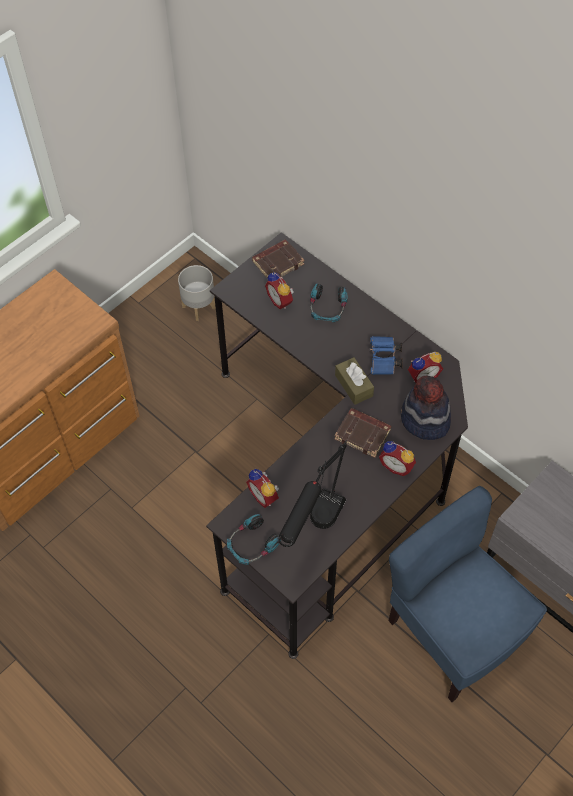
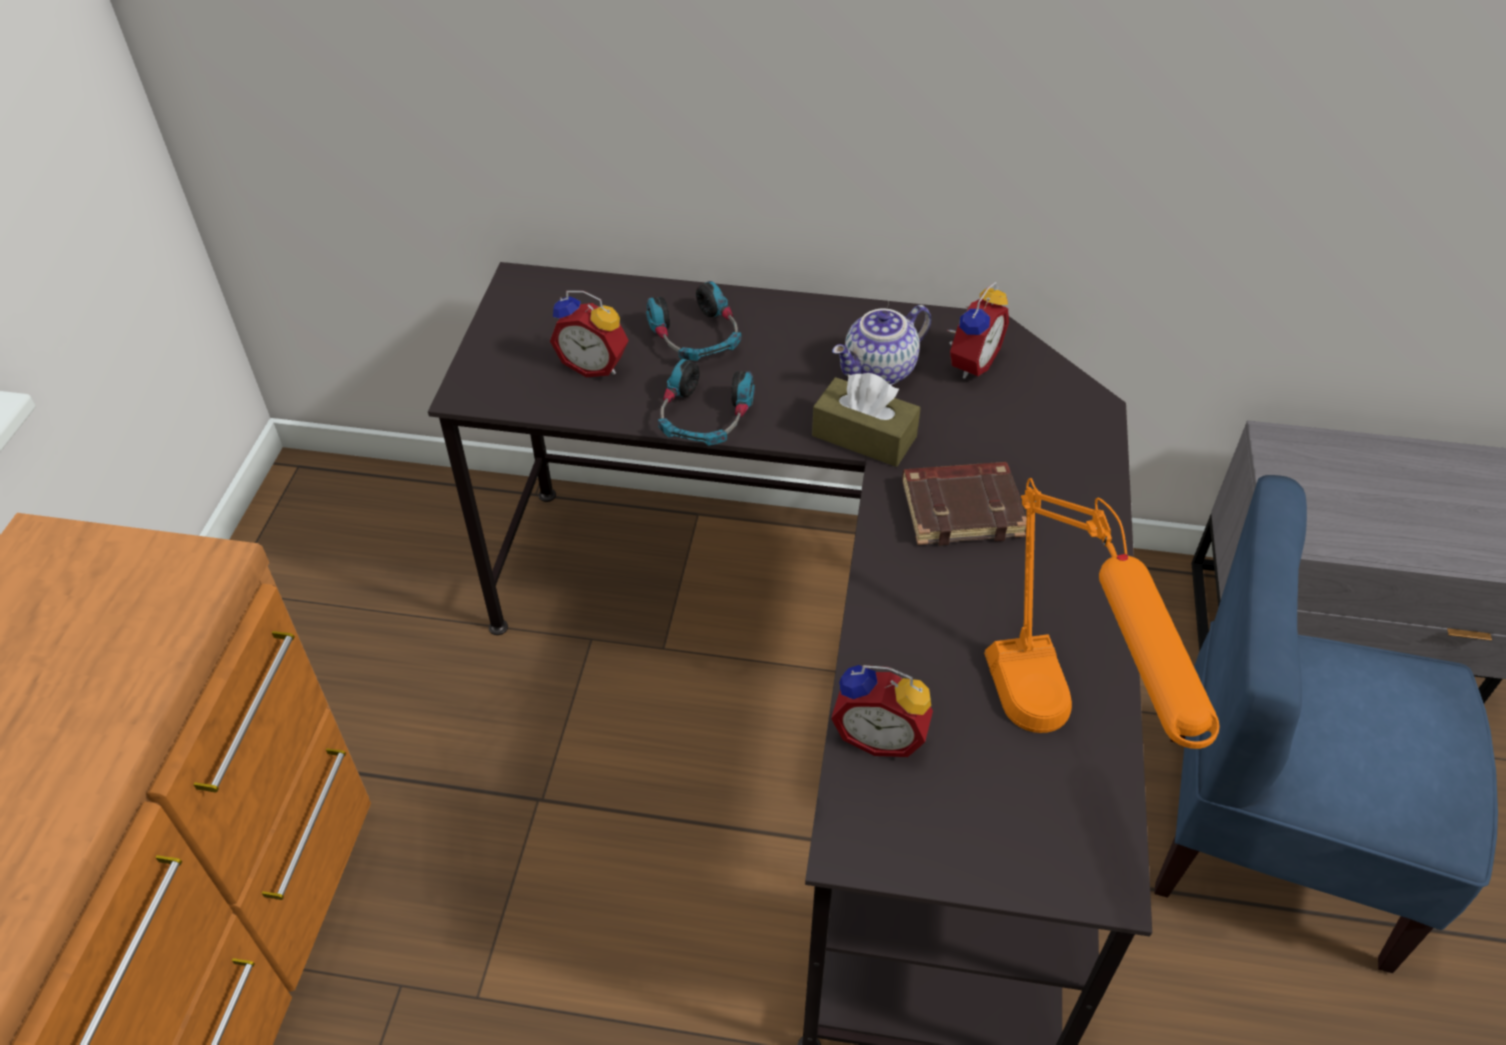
camera: 35 degrees left, 10 degrees down
grey planter [178,265,216,321] -> none
headphones [227,514,281,565] -> headphones moved to [658,359,755,446]
brown book [252,240,304,278] -> none
black table lamp [278,441,347,547] -> orange table lamp [984,478,1219,749]
blue binoculars [370,336,403,375] -> teapot [832,305,932,385]
alarm clock [379,441,416,476] -> none
hat [401,375,451,440] -> none

